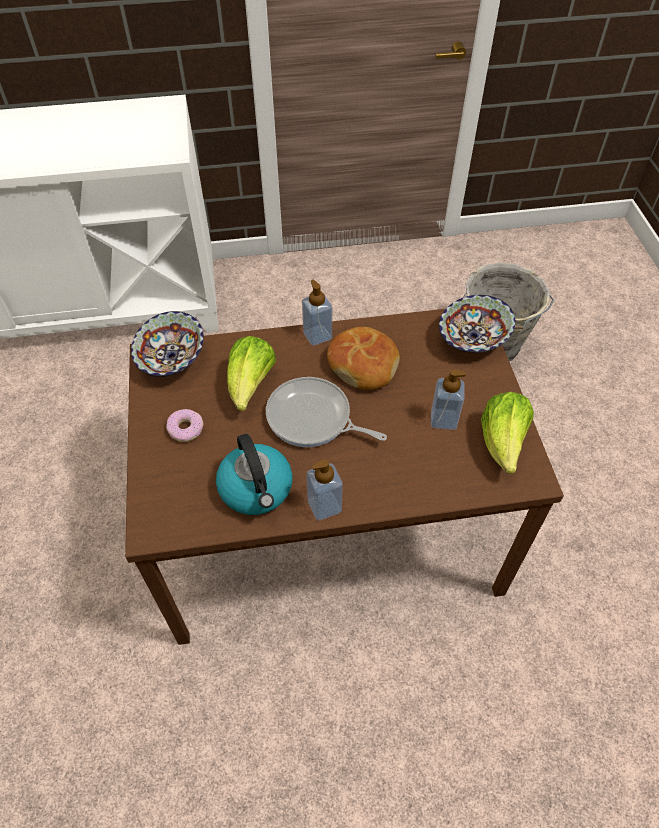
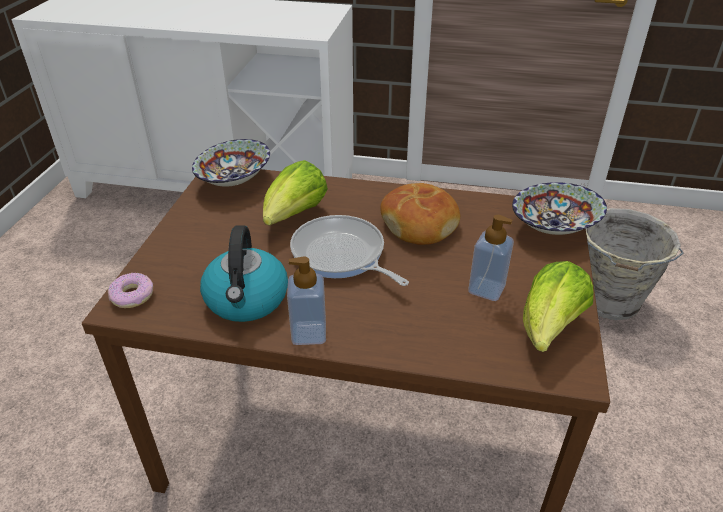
camera: 20 degrees right, 15 degrees down
donut [166,409,204,442] -> donut moved to [108,273,153,308]
soap dispenser [302,280,332,346] -> none

